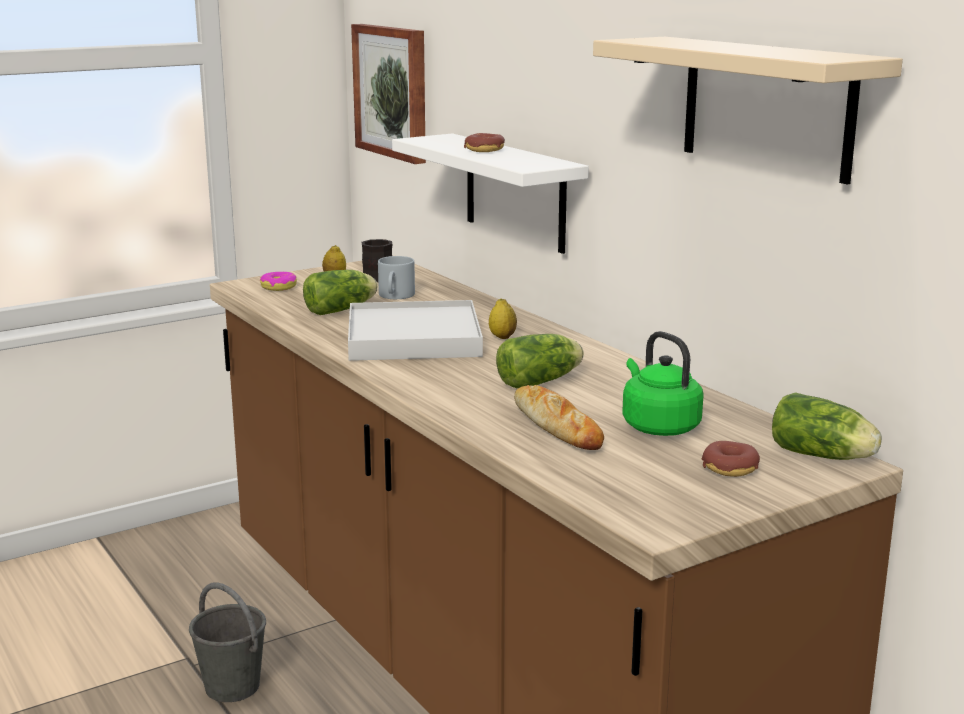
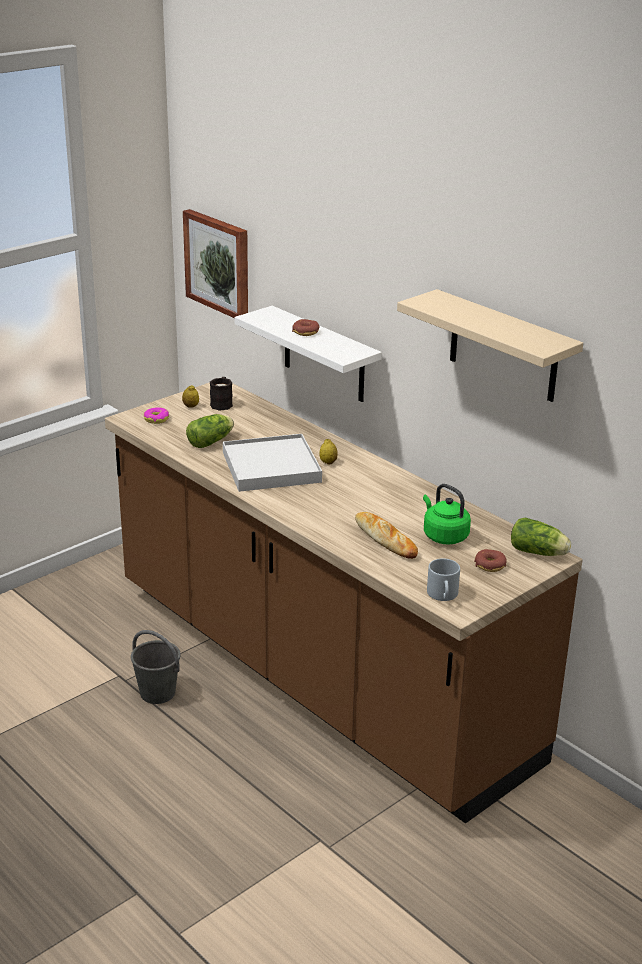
camera: 10 degrees left, 10 degrees up
grey mug [378,256,415,299] -> grey mug moved to [427,558,460,601]
lettuce [496,334,584,389] -> none

